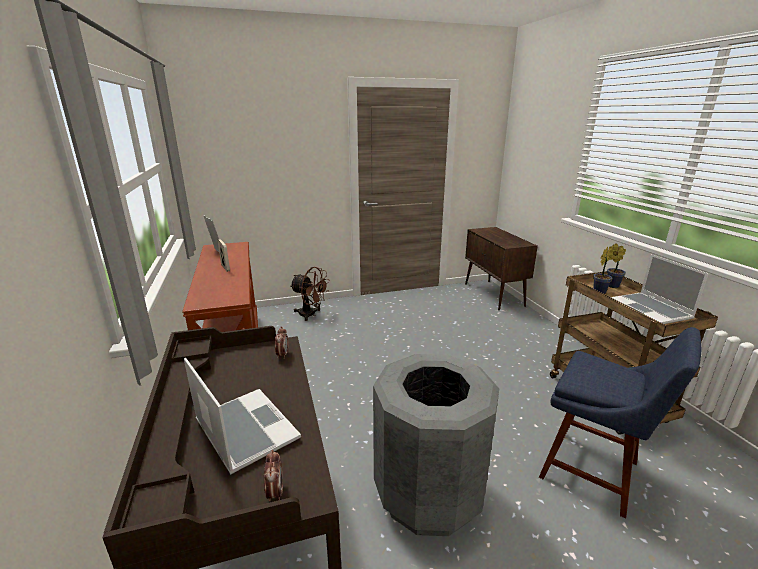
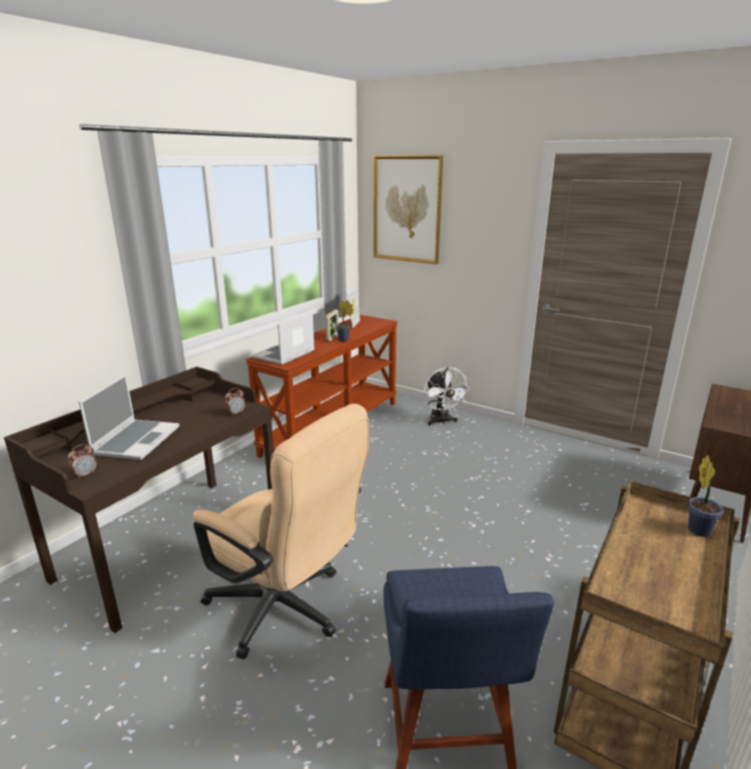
camera: 50 degrees right, 0 degrees up
brown fan [291,267,329,321] -> white fan [424,367,471,425]
grey trash can [373,354,499,536] -> beige office chair [193,404,369,660]
potted plant [593,247,613,294] -> potted plant moved to [336,300,354,341]
laptop [611,254,709,324] -> laptop moved to [252,312,315,365]
none -> picture [373,155,443,264]

